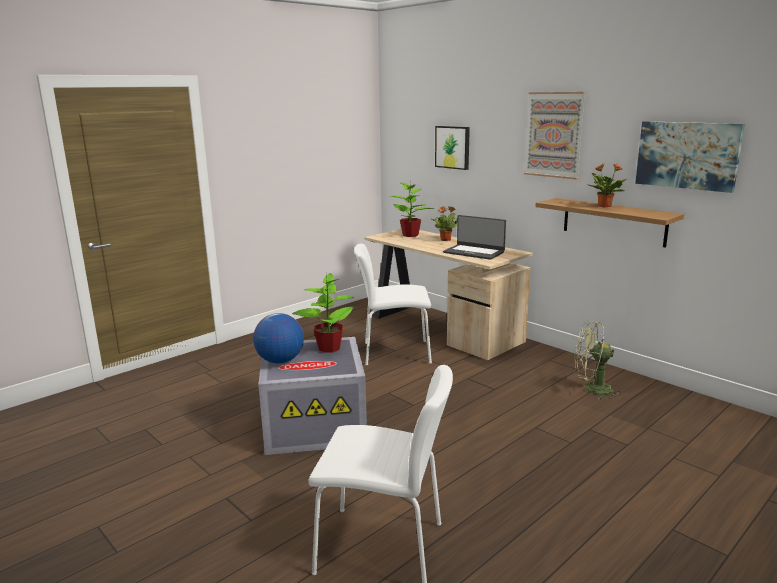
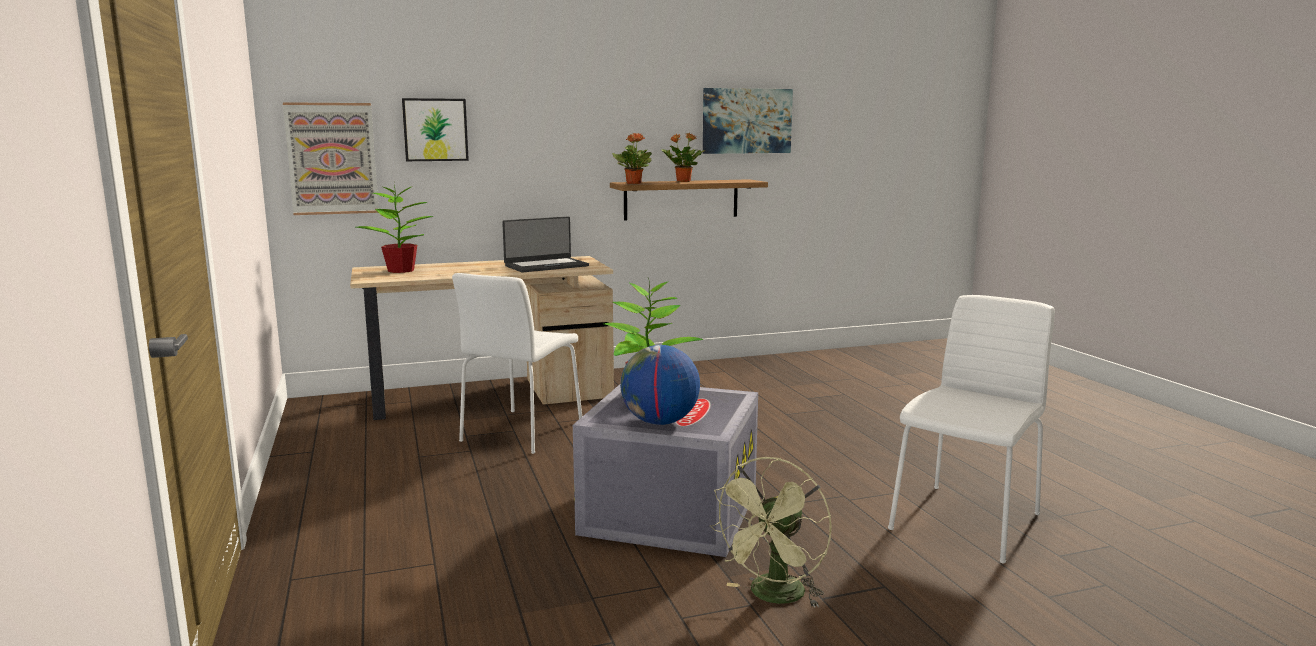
camera: 65 degrees left, 5 degrees down
potted plant [430,206,458,241] -> potted plant moved to [612,133,652,184]
picture [524,92,585,180] -> picture moved to [283,102,379,215]
green fan [574,321,622,400] -> green fan moved to [709,457,832,608]

